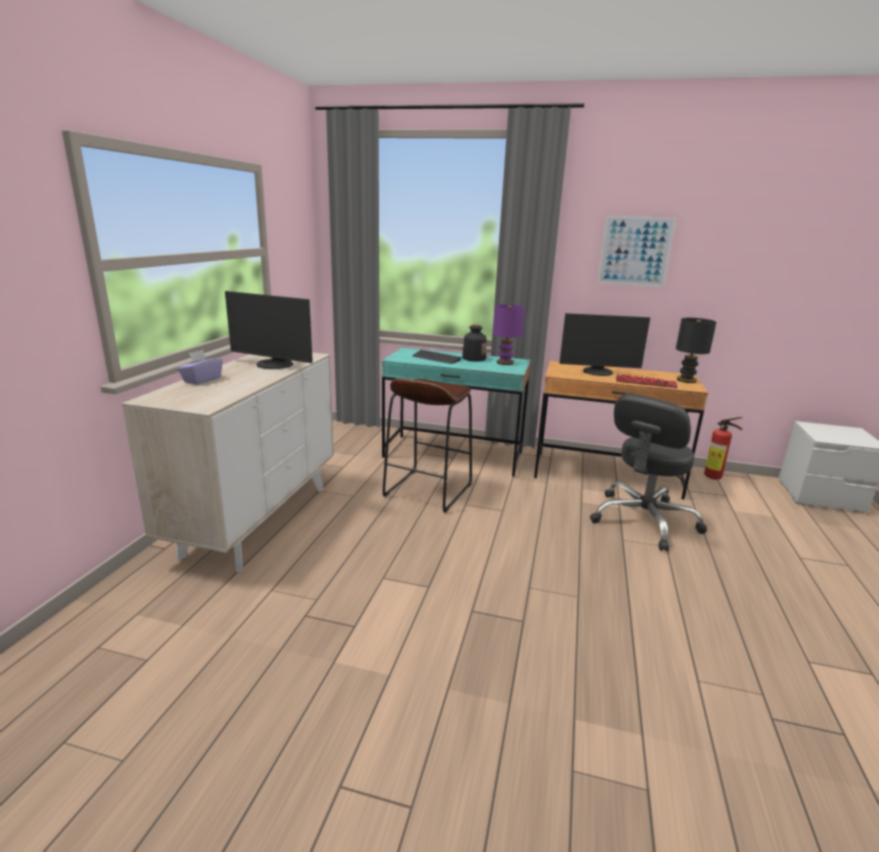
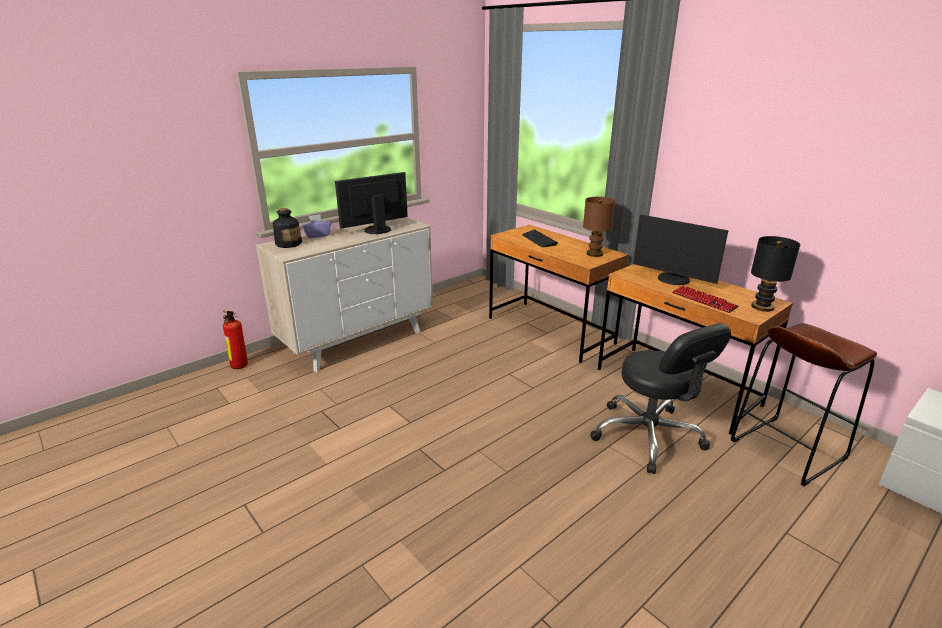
camera: 35 degrees right, 5 degrees up
monitor [225,291,313,369] -> monitor turned 90 degrees clockwise [335,172,408,234]
turquoise desk [382,348,531,477] -> brown desk [489,225,628,363]
brown stool [382,378,472,513] -> brown stool moved to [731,323,877,486]
bottle [462,324,486,361] -> bottle moved to [273,208,302,248]
purple table lamp [493,304,525,365] -> brown table lamp [583,197,616,257]
black office chair [590,393,707,551] -> black office chair turned 105 degrees counterclockwise [590,323,731,474]
picture [597,215,676,287] -> none
fire extinguisher [704,417,743,479] -> fire extinguisher moved to [223,311,248,369]

